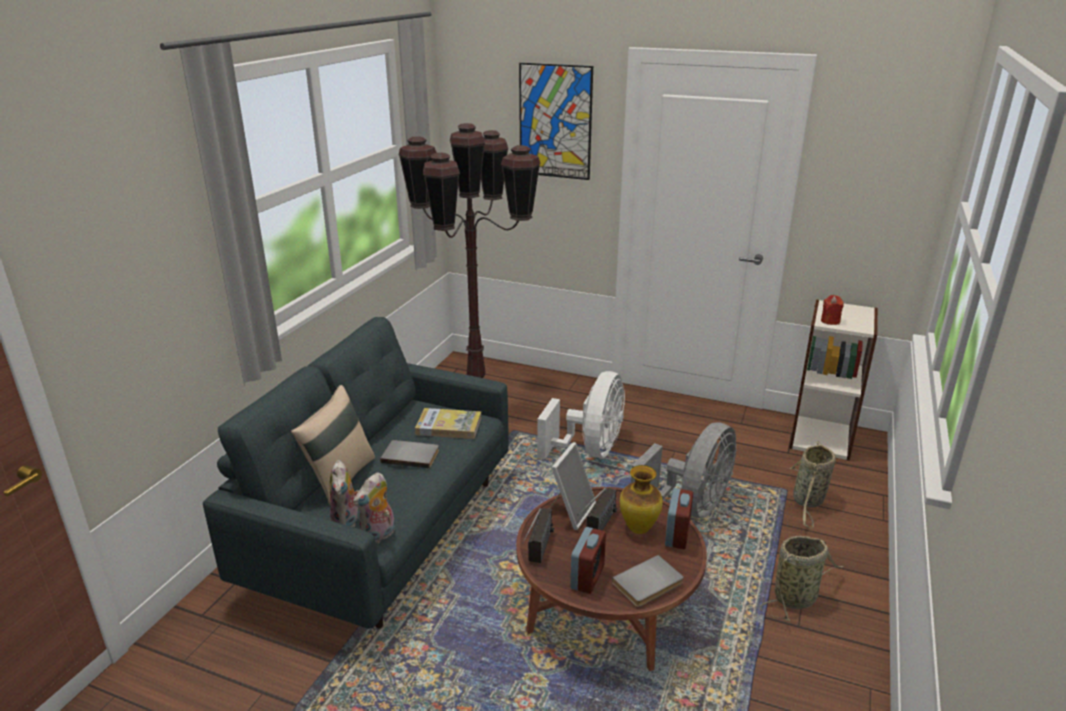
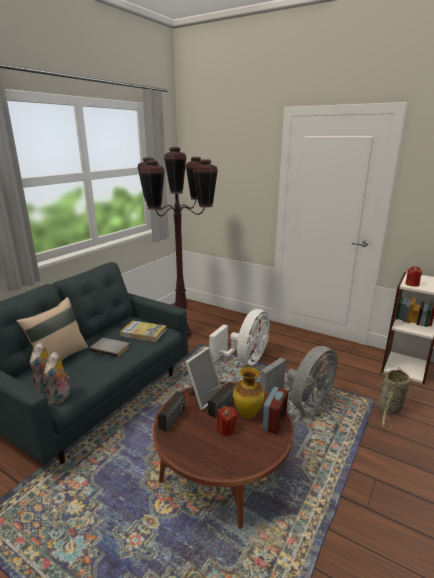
camera: 10 degrees right, 5 degrees down
plush toy [353,472,395,543] -> plush toy turned 45 degrees counterclockwise [44,352,70,405]
picture [519,63,593,180] -> none
alarm clock [570,527,606,594] -> none
grey book [612,555,684,607] -> none
basket [760,536,844,621] -> none
none -> red candle [217,406,237,436]

